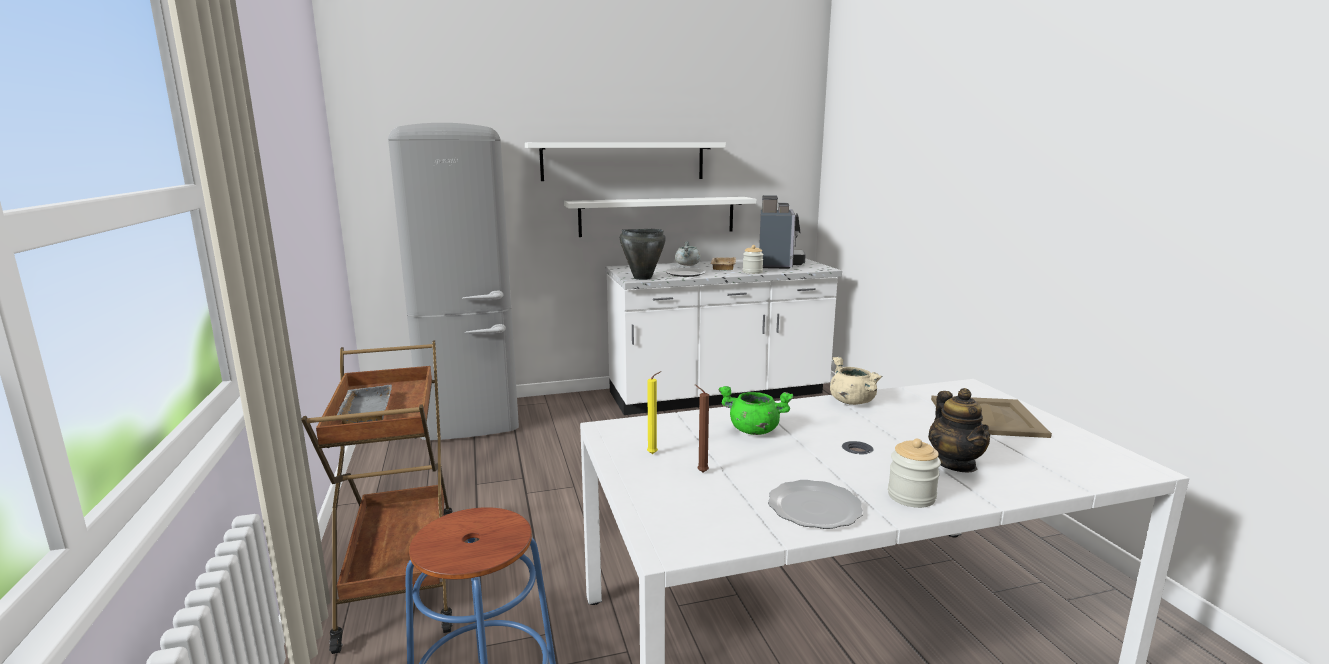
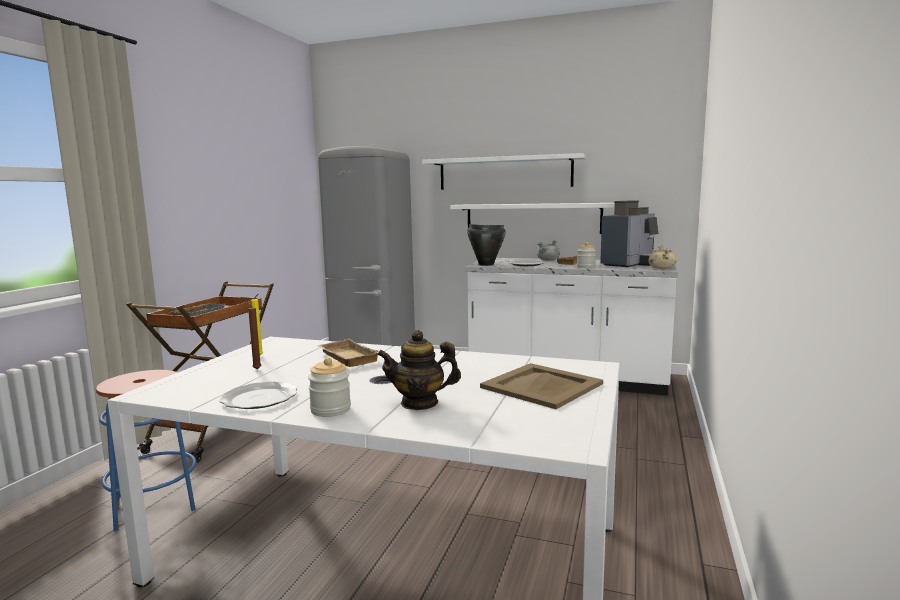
camera: 35 degrees right, 5 degrees down
green cooking pot [718,386,793,435] -> beige tray [317,339,379,367]
beige cooking pot [830,357,883,405] -> beige cooking pot moved to [649,245,677,269]
teapot [928,388,990,472] -> teapot turned 60 degrees clockwise [377,330,461,410]

